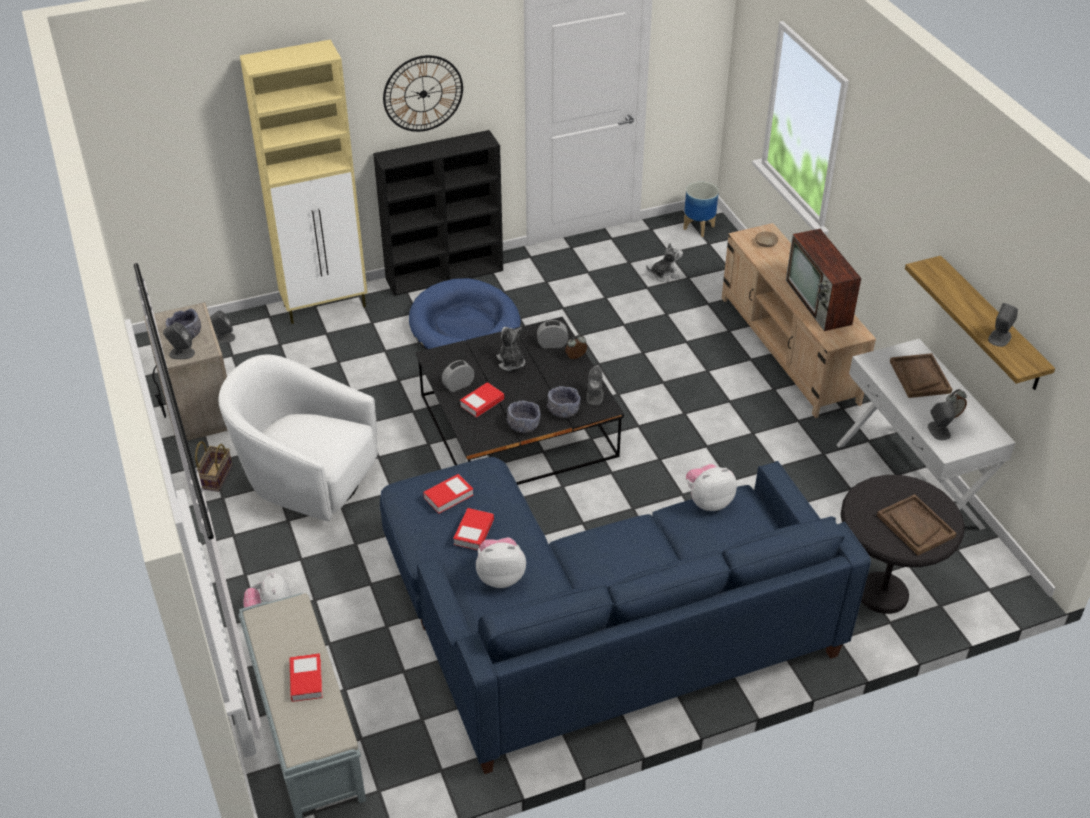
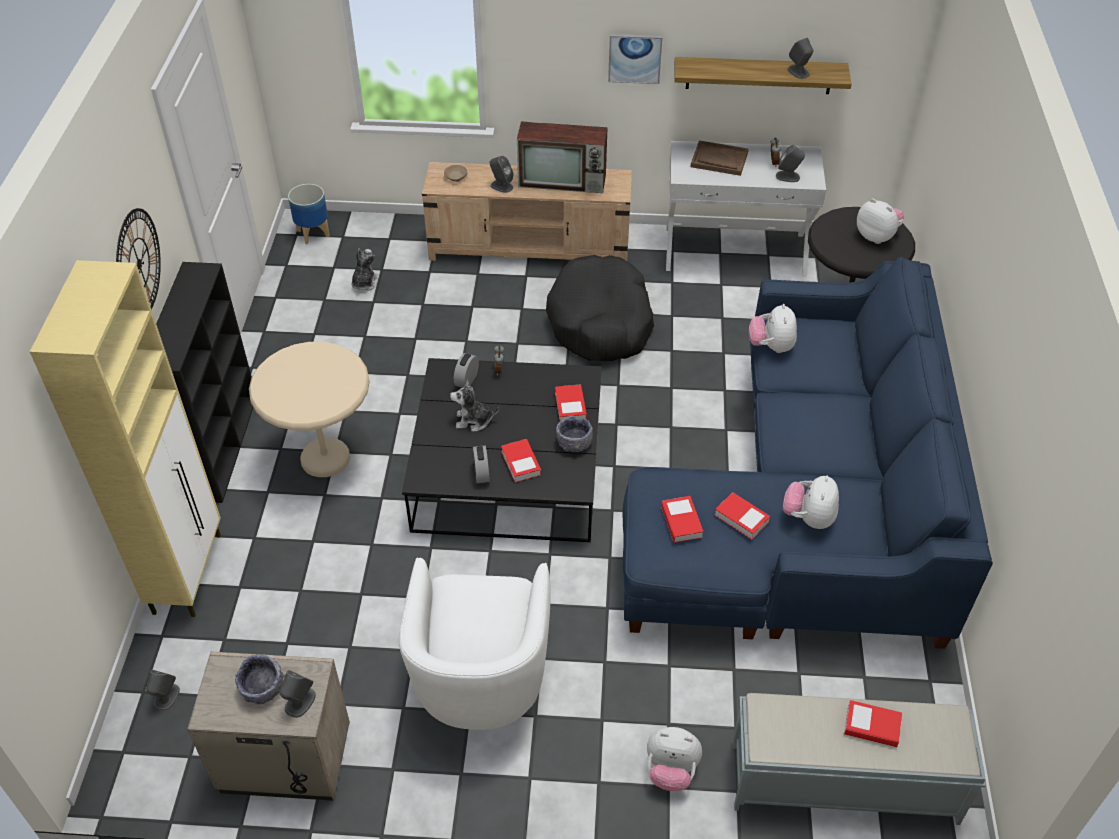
camera: 65 degrees left, 5 degrees up
basket [195,441,232,492] -> none
white armchair [218,355,378,521] -> white armchair turned 45 degrees counterclockwise [399,557,551,730]
blue dog bed [409,278,521,350] -> beige side table [249,342,370,477]
grey bowl [547,386,581,418] -> book [555,385,587,422]
grey speaker [586,366,604,405] -> grey speaker moved to [489,156,513,193]
brown tray [877,494,957,556] -> plush toy [857,198,904,244]
none -> black dog bed [546,255,654,361]
none -> picture [608,34,662,84]

